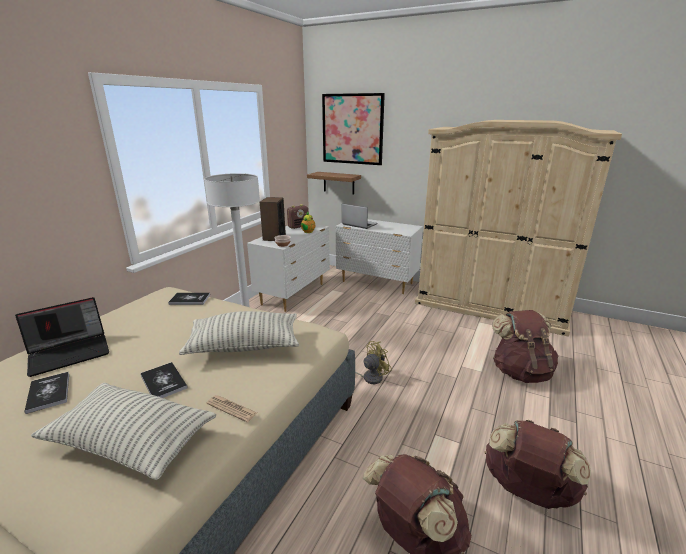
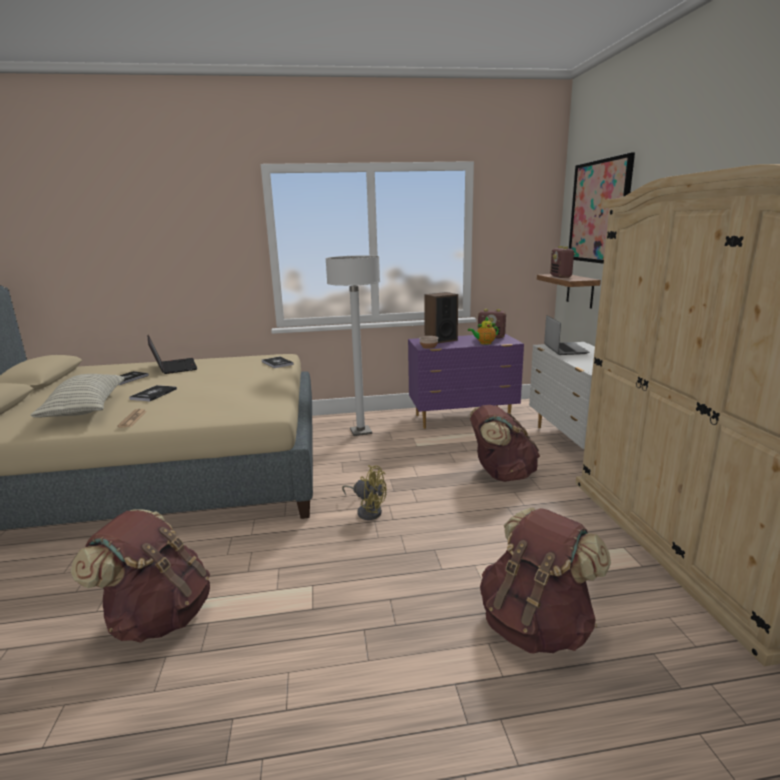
camera: 55 degrees right, 5 degrees down
laptop [15,297,109,377] -> laptop turned 135 degrees counterclockwise [147,335,197,374]
pillow [179,311,299,355] -> none
white dresser [247,225,330,312] -> purple dresser [408,334,524,429]
brown backpack [485,420,591,509] -> brown backpack moved to [470,405,540,482]
none -> radio [550,246,576,278]

